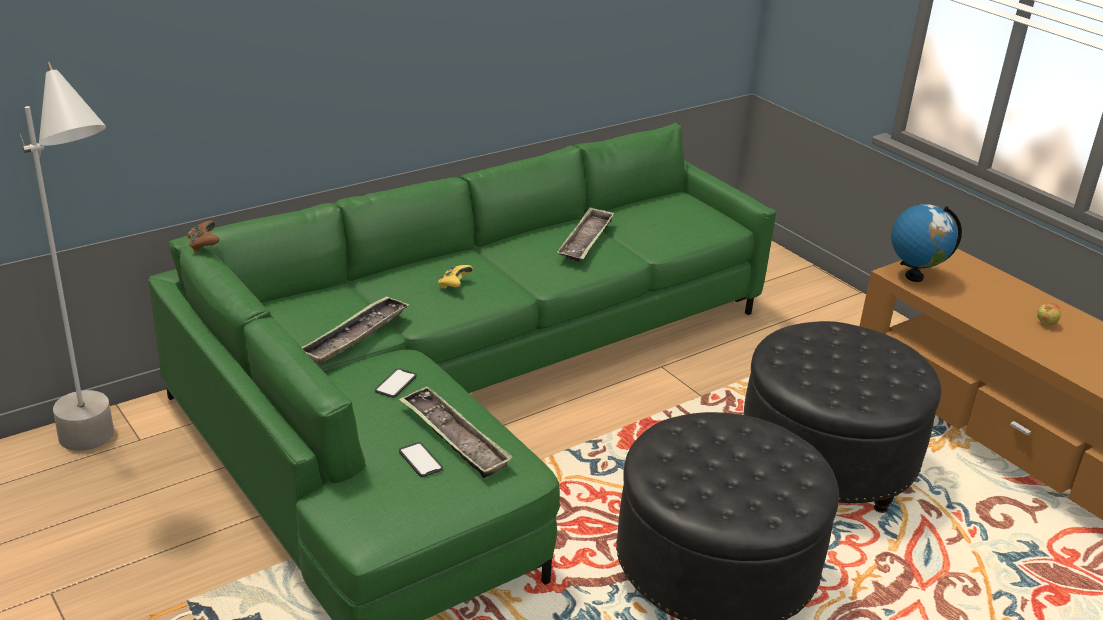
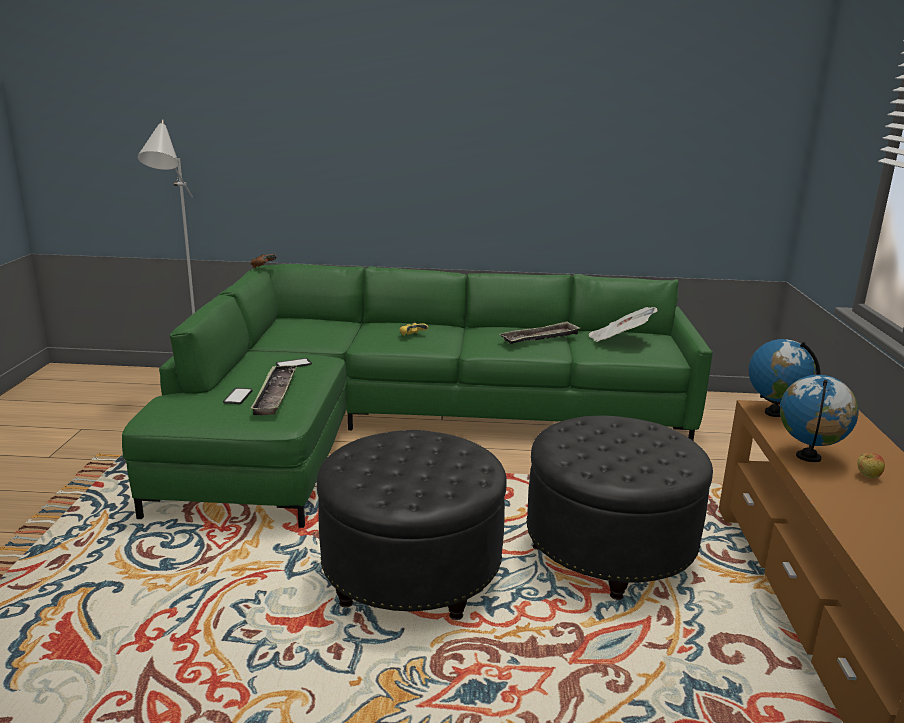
camera: 40 degrees right, 10 degrees down
tray [302,296,409,365] -> none
none -> newspaper [588,307,658,342]
none -> globe [780,375,859,462]

